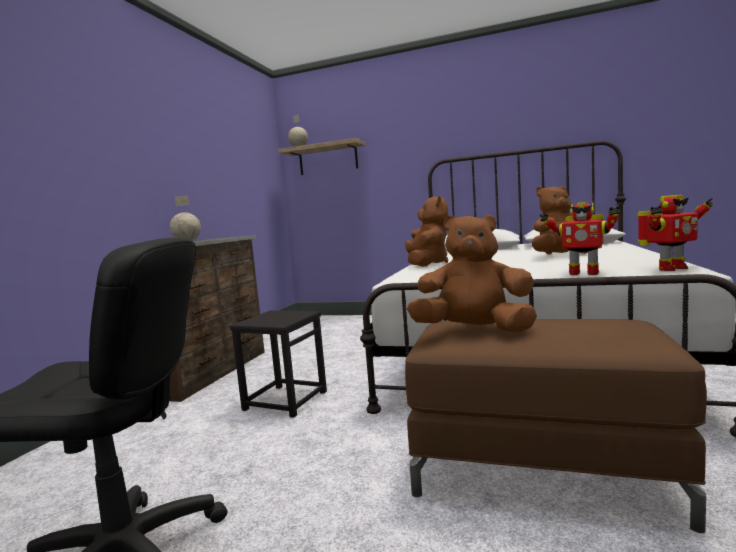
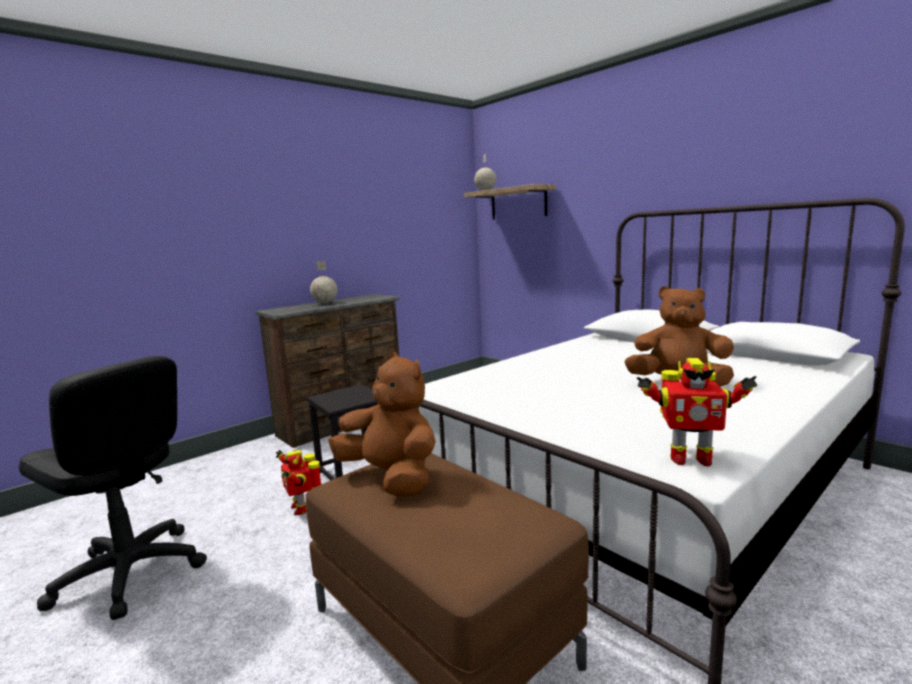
camera: 30 degrees right, 5 degrees up
brown plush toy [405,195,448,267] -> none
toy robot [539,202,620,275] -> toy robot moved to [276,450,322,515]

